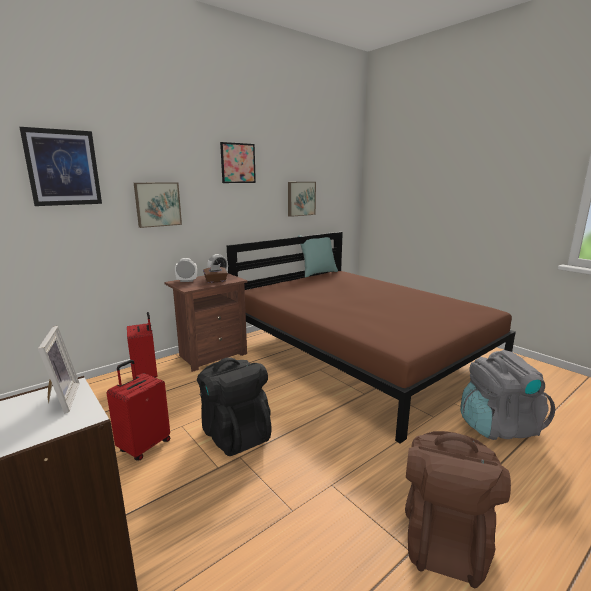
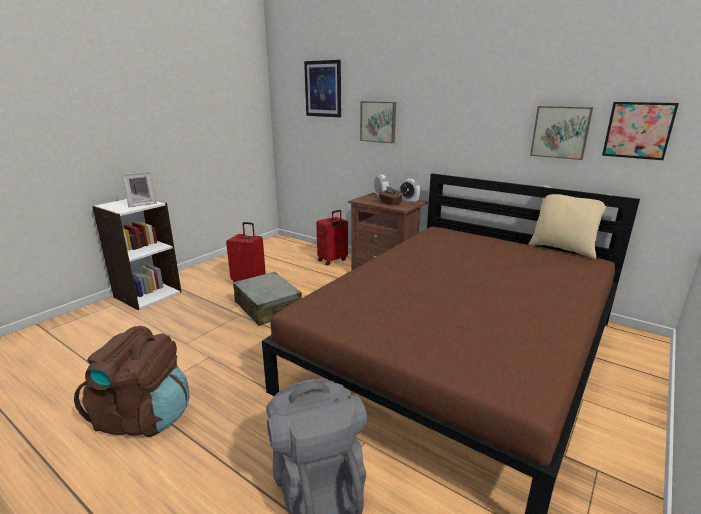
camera: 75 degrees right, 5 degrees up
black backpack [197,357,272,456] -> grey suitcase [233,272,302,326]
picture [220,142,256,183] -> picture moved to [602,102,679,160]
turquoise pillow [298,236,338,278] -> beige pillow [529,185,613,259]

